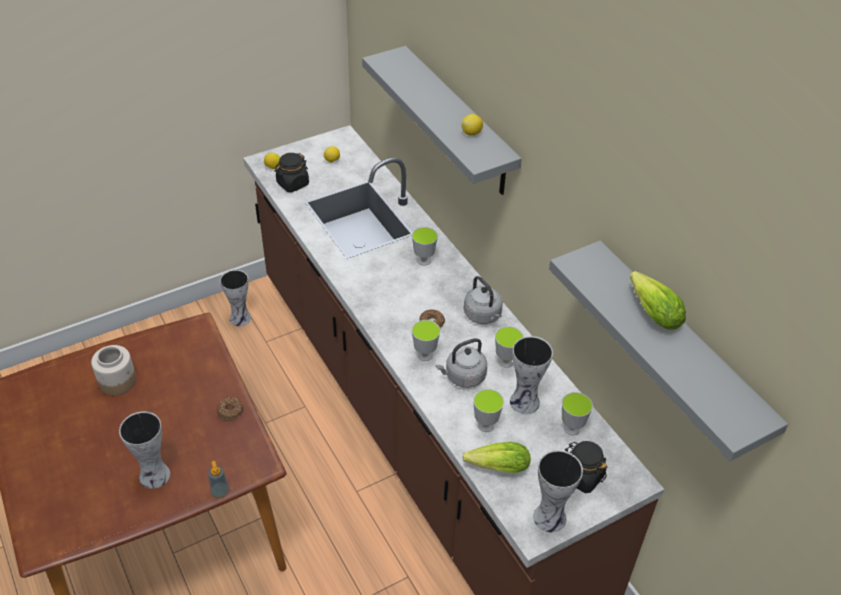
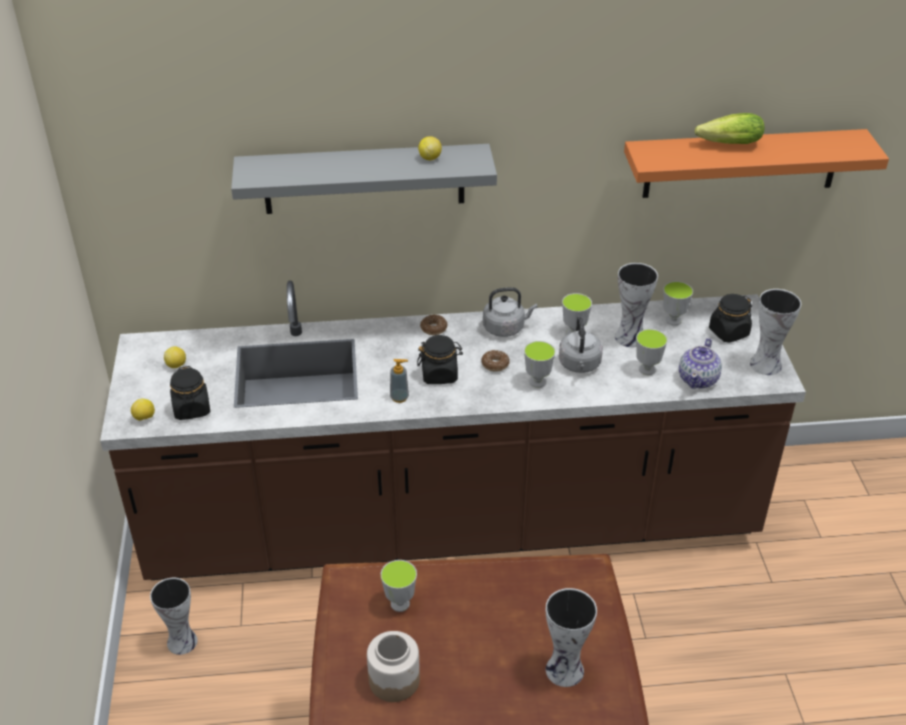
camera: 65 degrees left, 5 degrees down
soap dispenser [208,461,229,498] -> soap dispenser moved to [390,359,409,403]
donut [217,398,243,420] -> donut moved to [420,315,448,335]
cup [412,227,438,266] -> cup moved to [381,560,417,612]
lettuce [463,442,531,473] -> teapot [679,338,722,389]
grey shelf [549,240,788,461] -> orange shelf [624,129,889,198]
none -> black jar [417,335,463,384]

